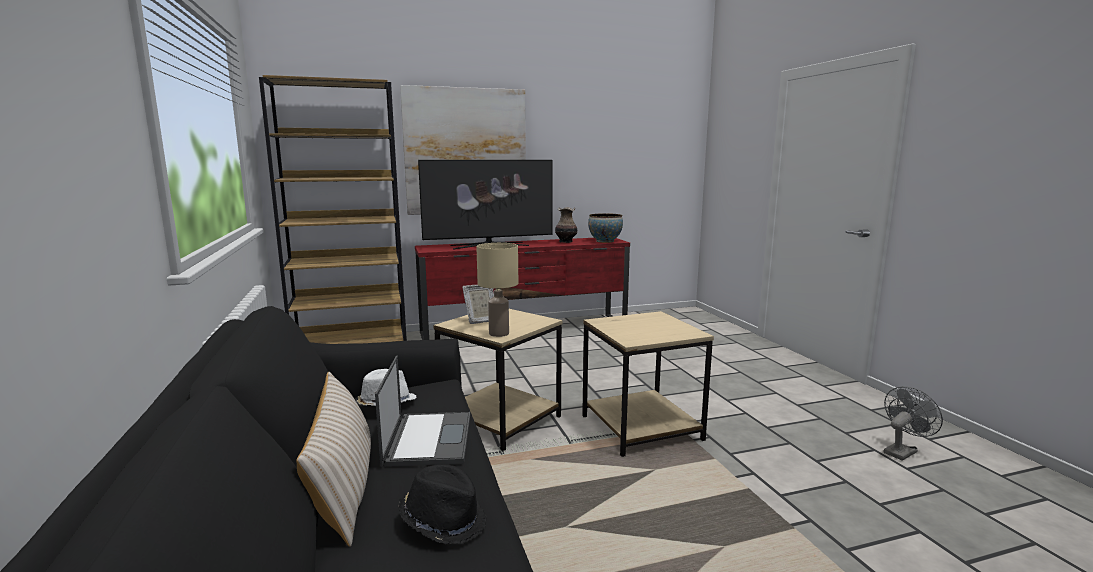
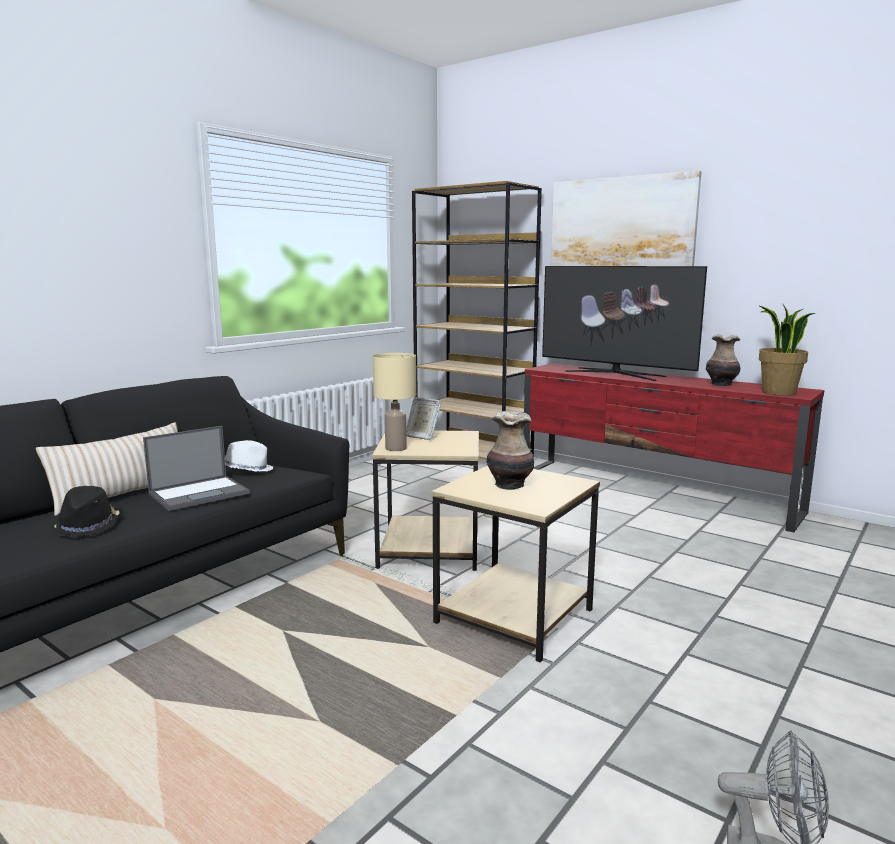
camera: 55 degrees right, 0 degrees up
bowl [588,213,623,243] -> potted plant [758,304,815,396]
none -> vase [487,411,534,490]

